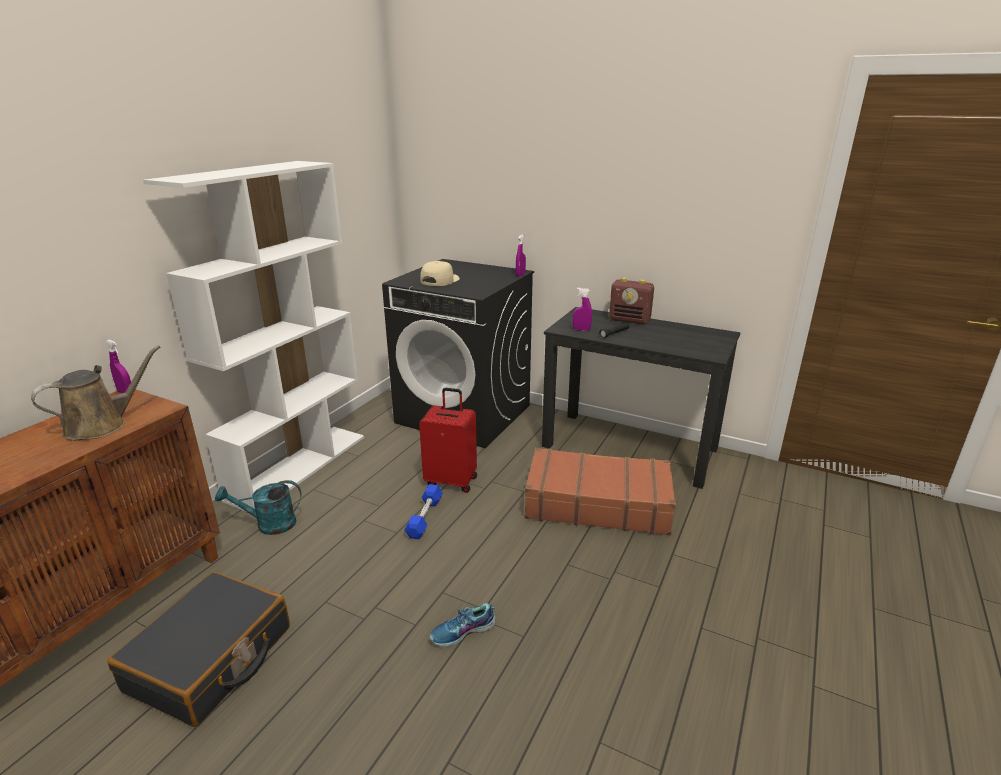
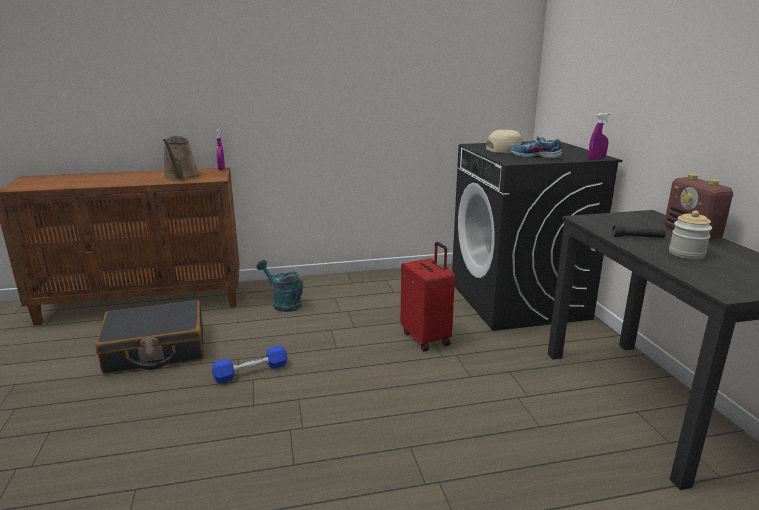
camera: 50 degrees right, 5 degrees down
brown watering can [31,345,160,441] -> brown watering can turned 75 degrees clockwise [163,136,200,180]
white bookcase [143,161,364,512] -> none
blue dumbbell [404,484,443,539] -> blue dumbbell moved to [212,345,287,384]
shoe [430,603,496,647] -> shoe moved to [510,137,563,159]
brown suitcase [525,448,676,536] -> none
purple spray bottle [573,288,592,331] -> none
none -> jar [669,211,712,259]

